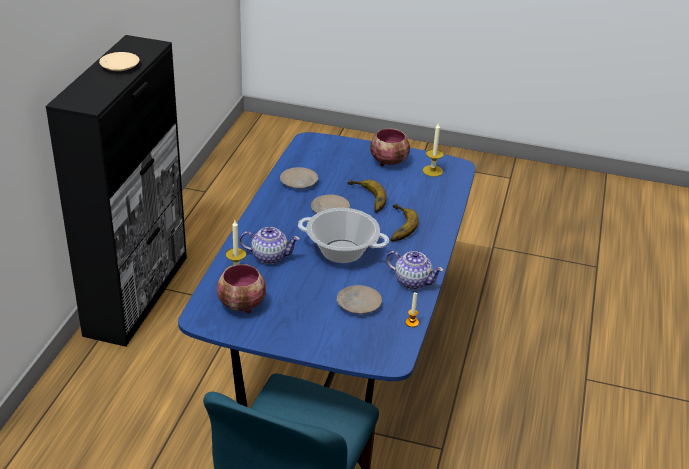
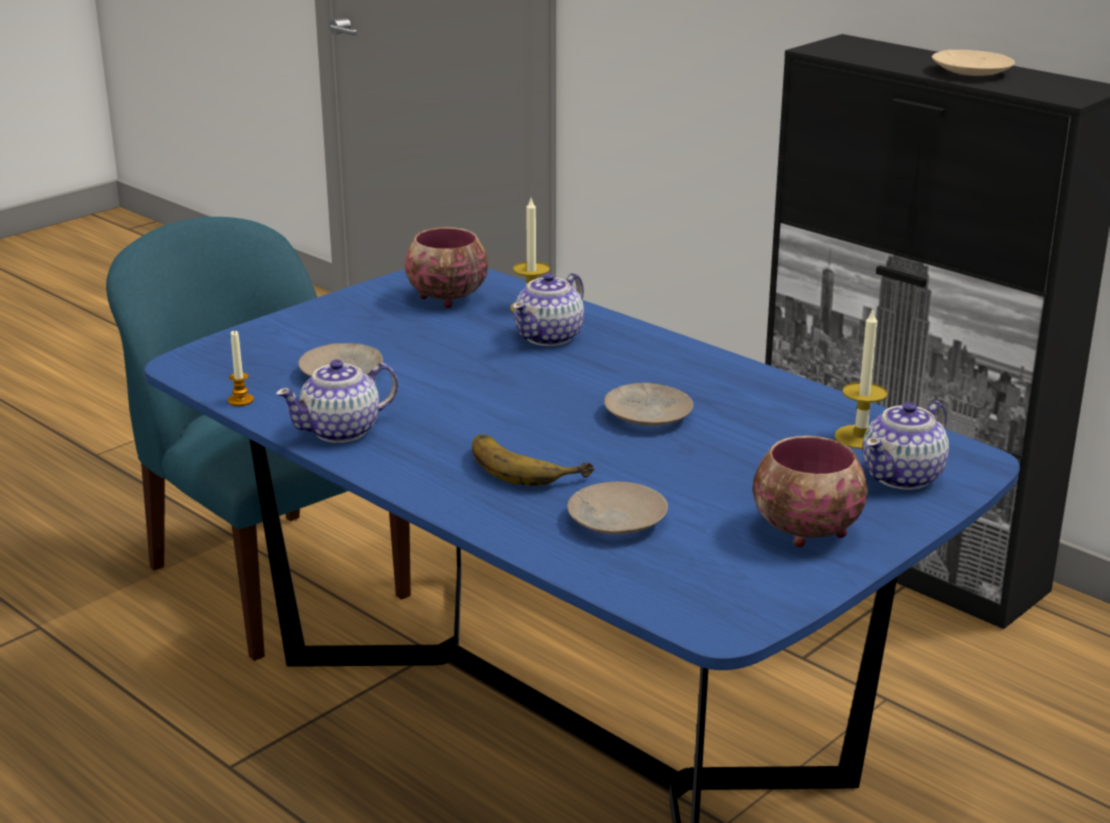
camera: 120 degrees right, 10 degrees down
beige plate [280,167,318,189] -> beige plate moved to [567,482,668,534]
cooking pot [298,208,389,263] -> none
banana [347,179,387,213] -> none
candle [423,122,444,177] -> candle moved to [835,308,888,449]
none -> teapot [862,401,949,490]

